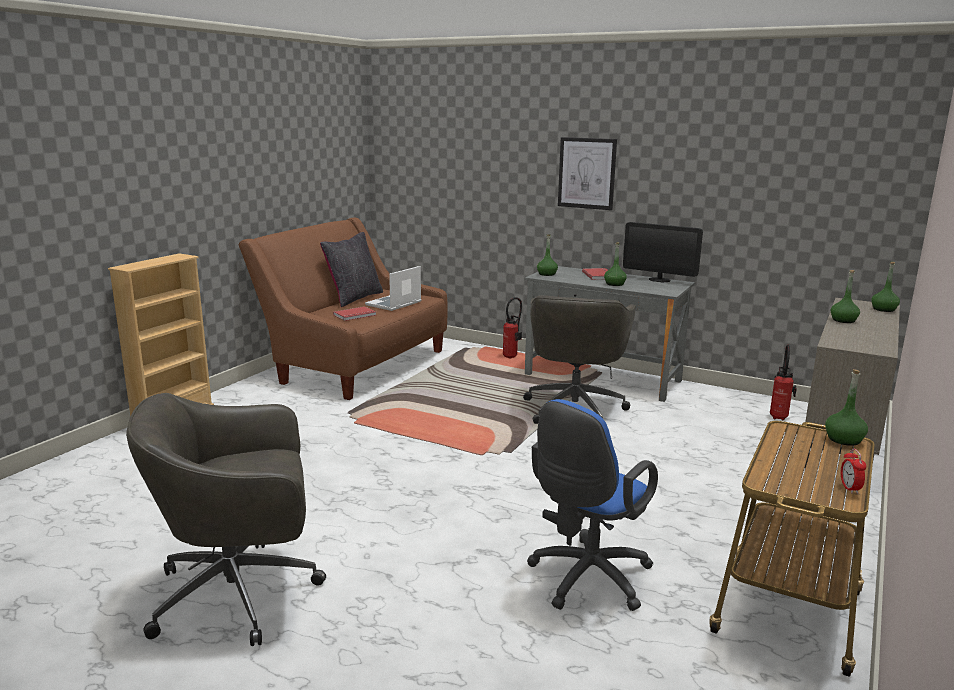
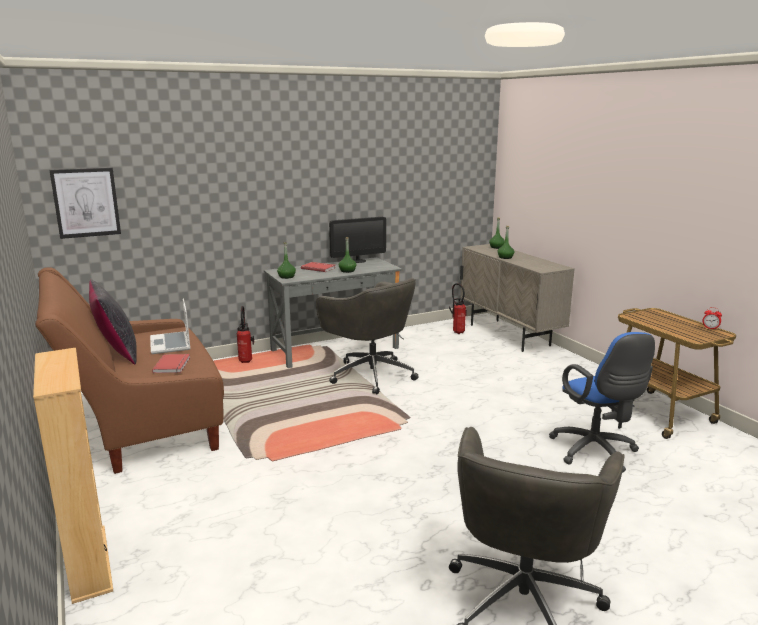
camera: 55 degrees left, 0 degrees up
picture [558,137,617,210] -> picture moved to [49,167,121,239]
green bottle [825,369,868,446] -> none

